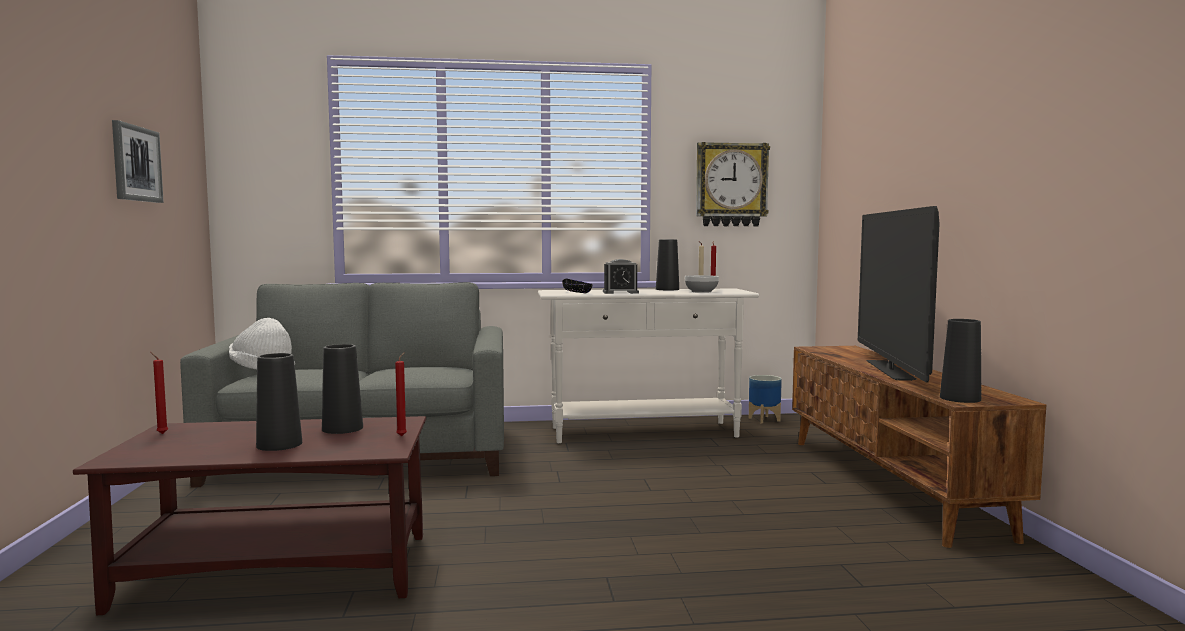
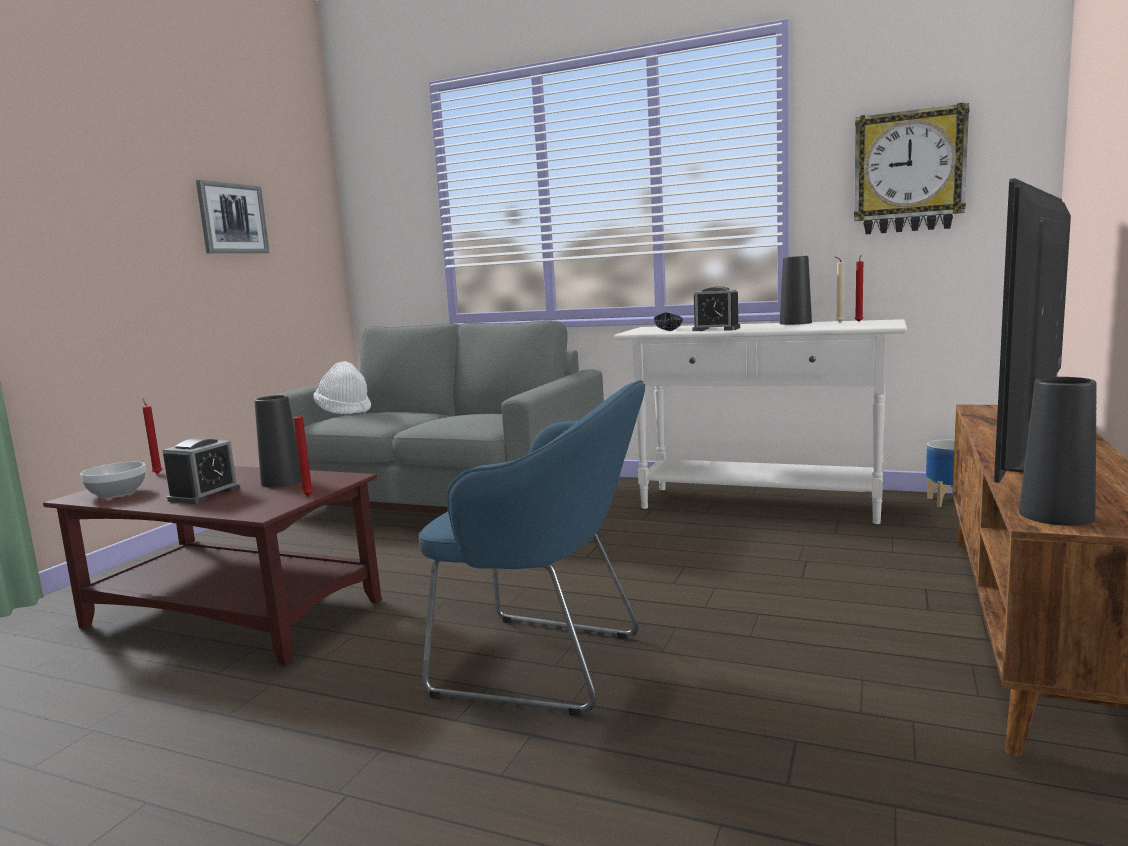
camera: 30 degrees right, 5 degrees up
black vase [256,353,302,451] -> alarm clock [162,438,240,504]
bowl [685,275,719,293] -> bowl moved to [80,462,146,498]
none -> blue armchair [419,380,645,716]

